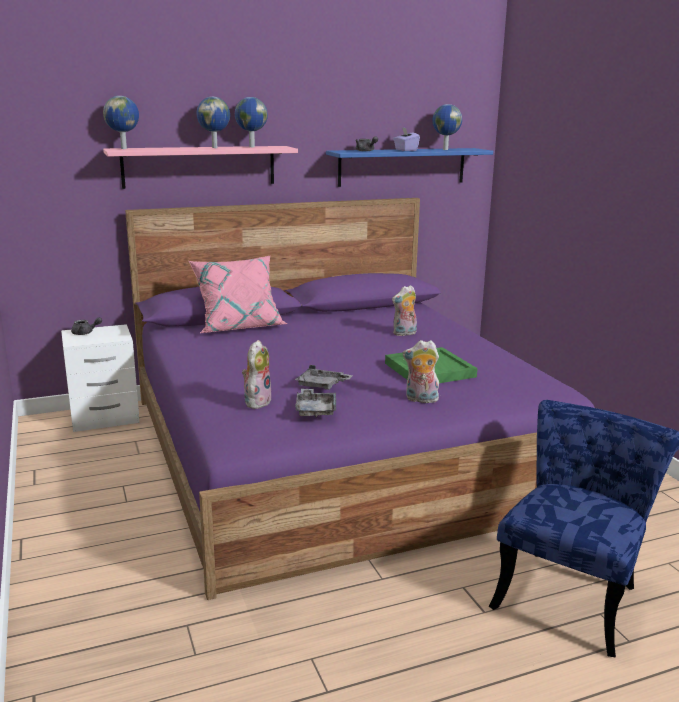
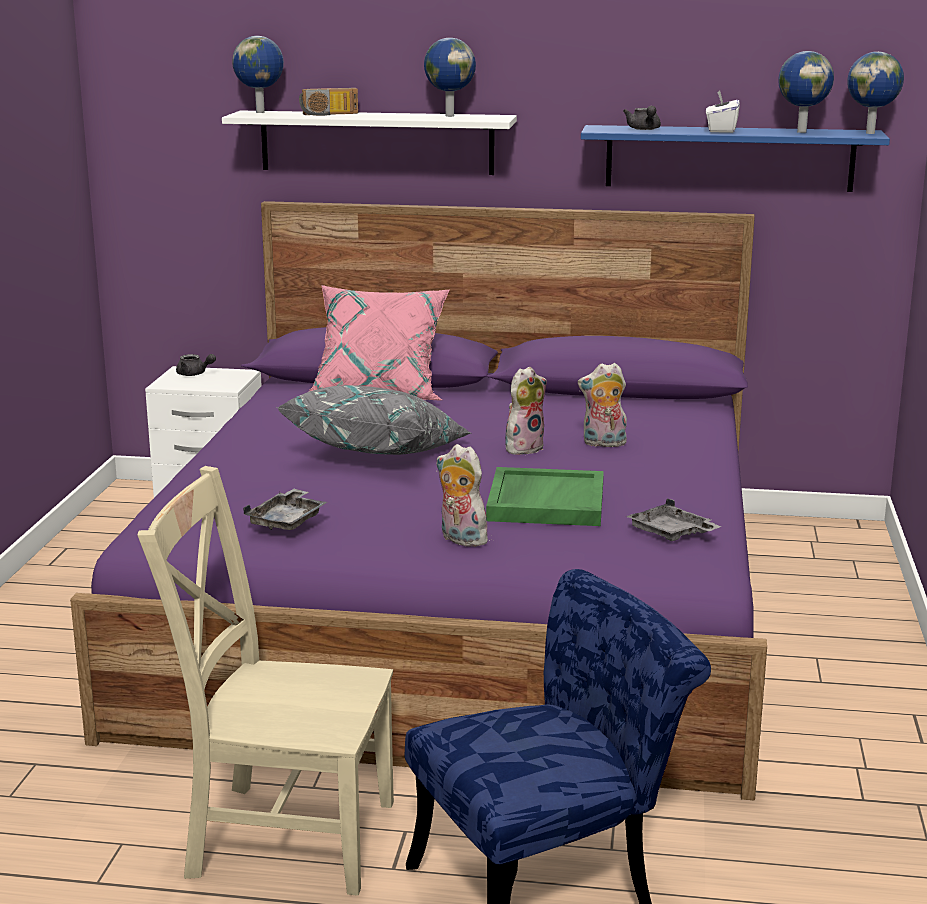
camera: 30 degrees right, 0 degrees up
pink shelf [103,146,298,189] -> white shelf [222,111,517,175]
globe [196,97,230,148] -> globe moved to [847,52,904,134]
plush toy [242,340,271,409] -> plush toy moved to [505,367,547,455]
grey tray [295,365,353,390] -> grey tray moved to [626,498,721,541]
purple tissue box [393,127,420,151] -> white tissue box [706,90,740,133]
none -> beige chair [137,466,394,896]
none -> grey pillow [276,385,471,455]
none -> radio [299,88,358,116]

